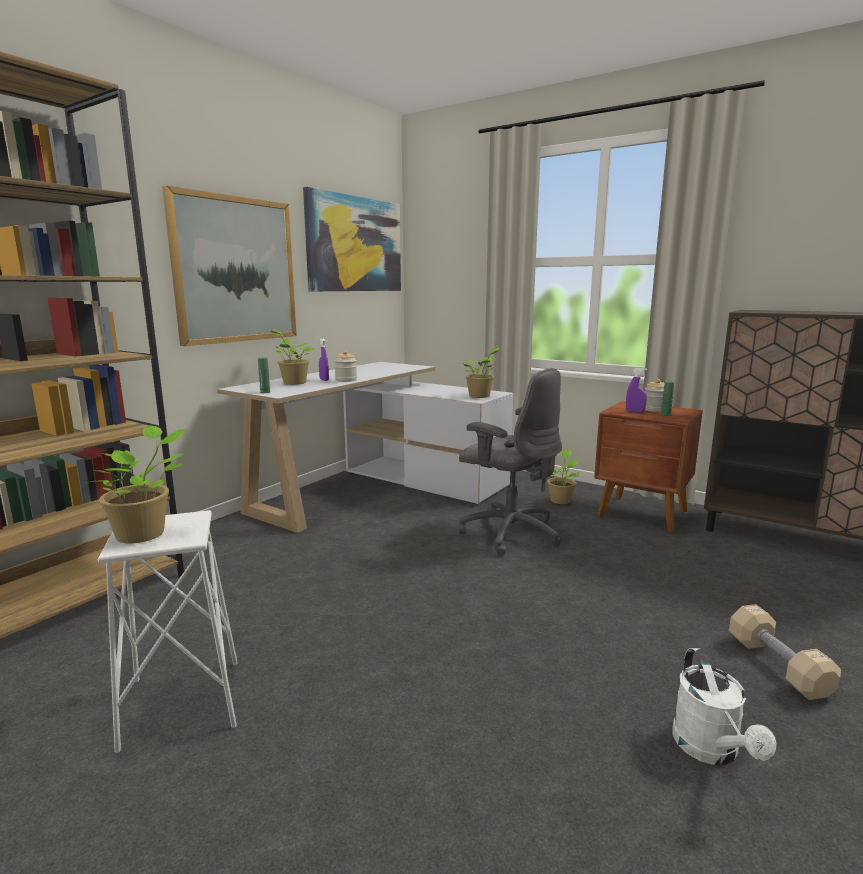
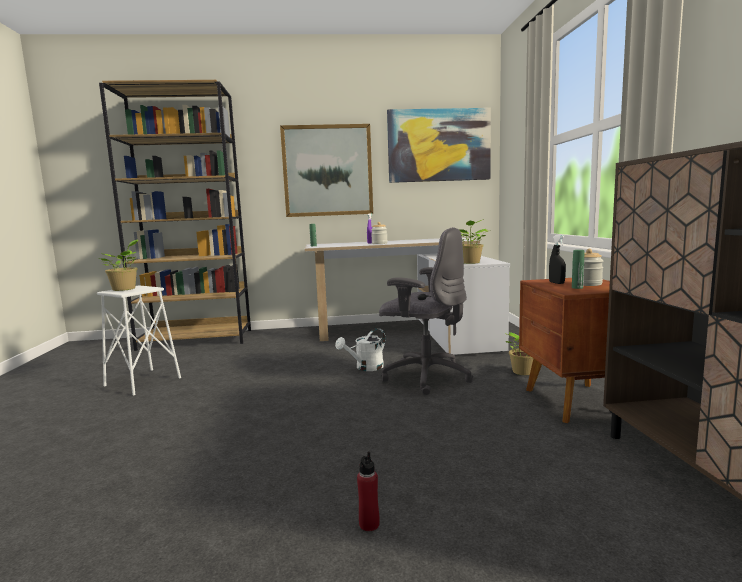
camera: 50 degrees right, 5 degrees down
potted plant [271,329,315,385] -> none
grey office chair [459,368,562,556] -> grey office chair turned 60 degrees counterclockwise [379,227,473,395]
purple spray bottle [626,368,647,413] -> black spray bottle [549,235,566,284]
white watering can [672,648,776,766] -> white watering can moved to [335,328,385,371]
beige dumbbell [729,604,841,700] -> red bottle [357,452,380,531]

